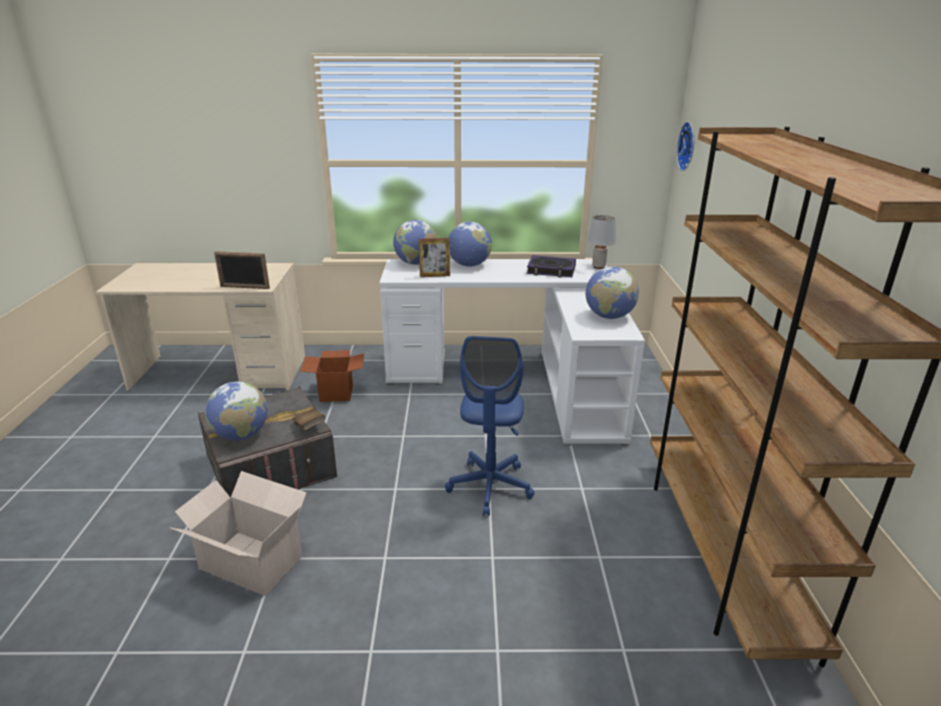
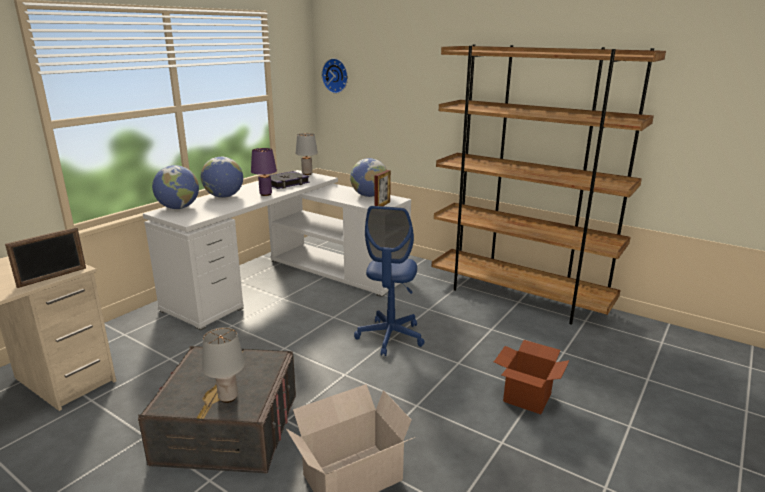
camera: 55 degrees left, 5 degrees down
globe [205,382,268,440] -> grey table lamp [202,327,245,403]
brown book [292,409,325,430] -> none
cardboard box [300,350,364,402] -> cardboard box moved to [494,340,569,414]
picture frame [419,238,450,277] -> picture frame moved to [375,170,391,206]
blue office chair [445,336,534,516] -> blue office chair turned 60 degrees clockwise [354,206,424,356]
none -> purple table lamp [251,148,277,196]

